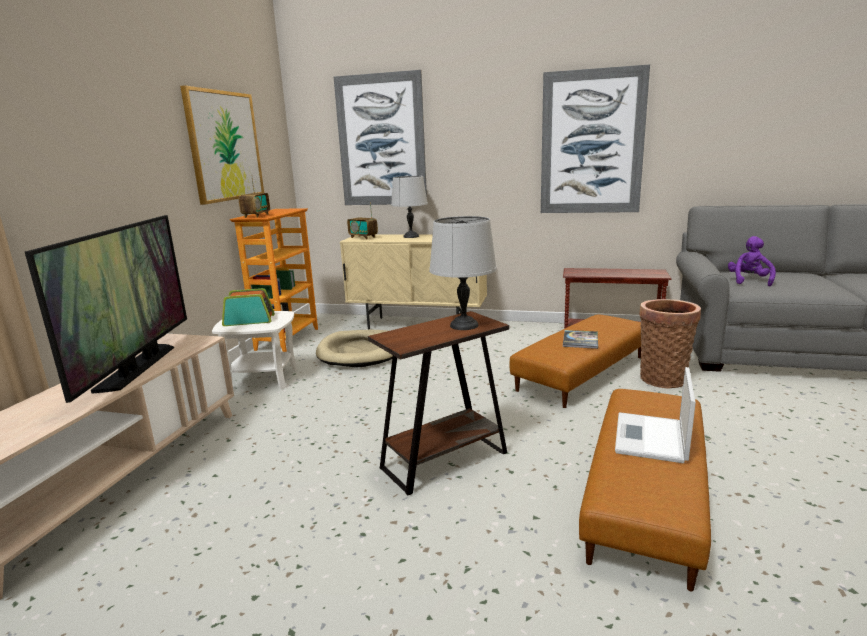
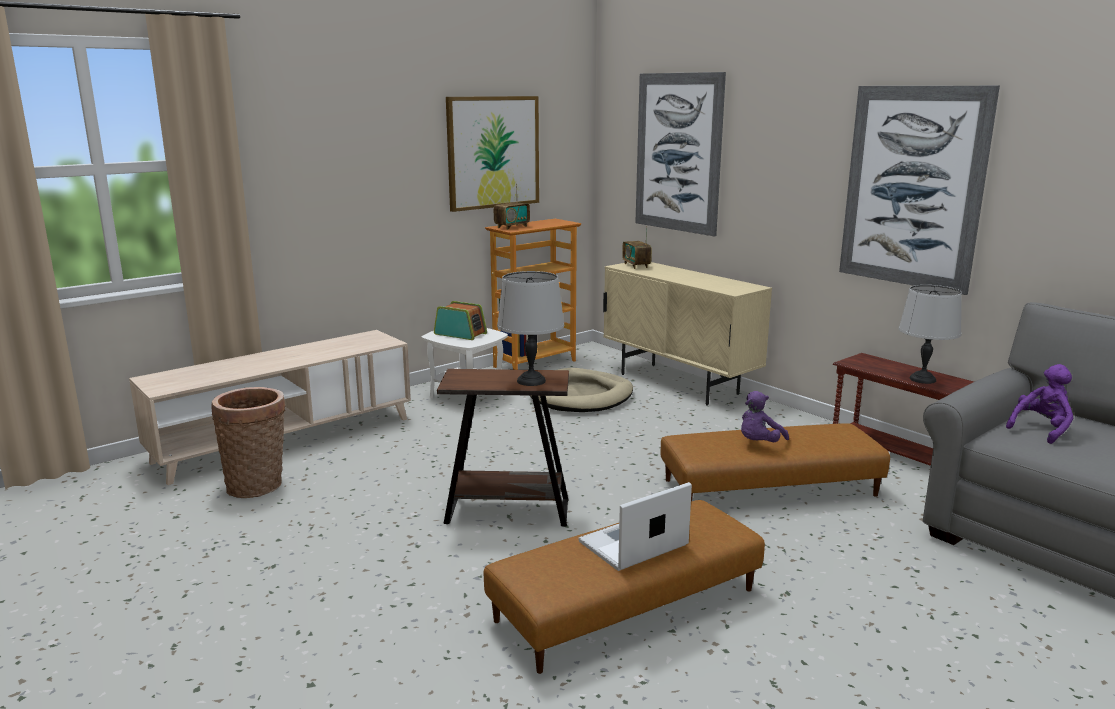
camera: 35 degrees right, 0 degrees up
television [25,215,187,403] -> none
grey table lamp [391,176,428,238] -> grey table lamp moved to [899,285,962,384]
book [563,330,598,349] -> purple plush toy [741,391,789,442]
basket [639,299,701,388] -> basket moved to [211,387,286,498]

